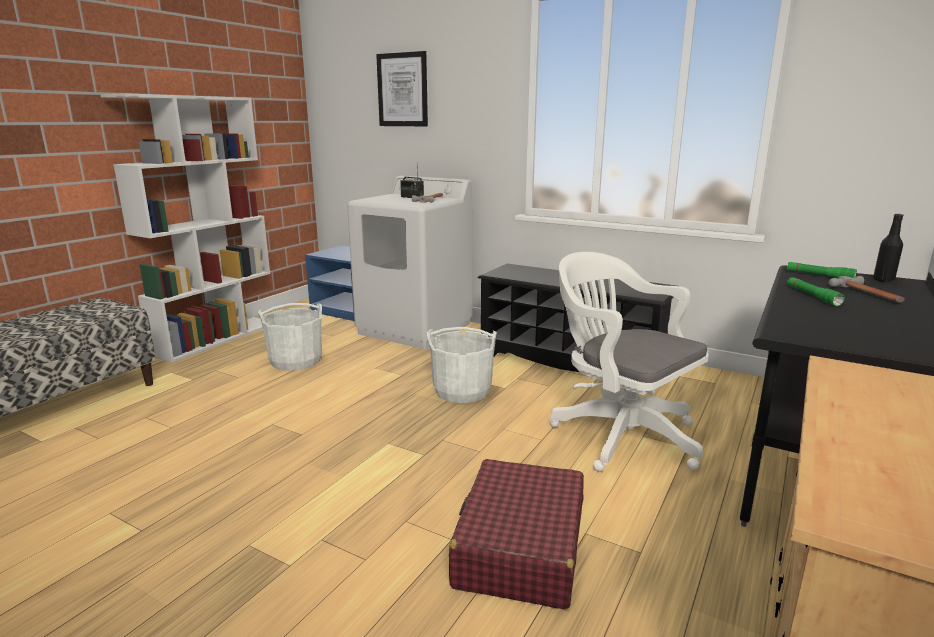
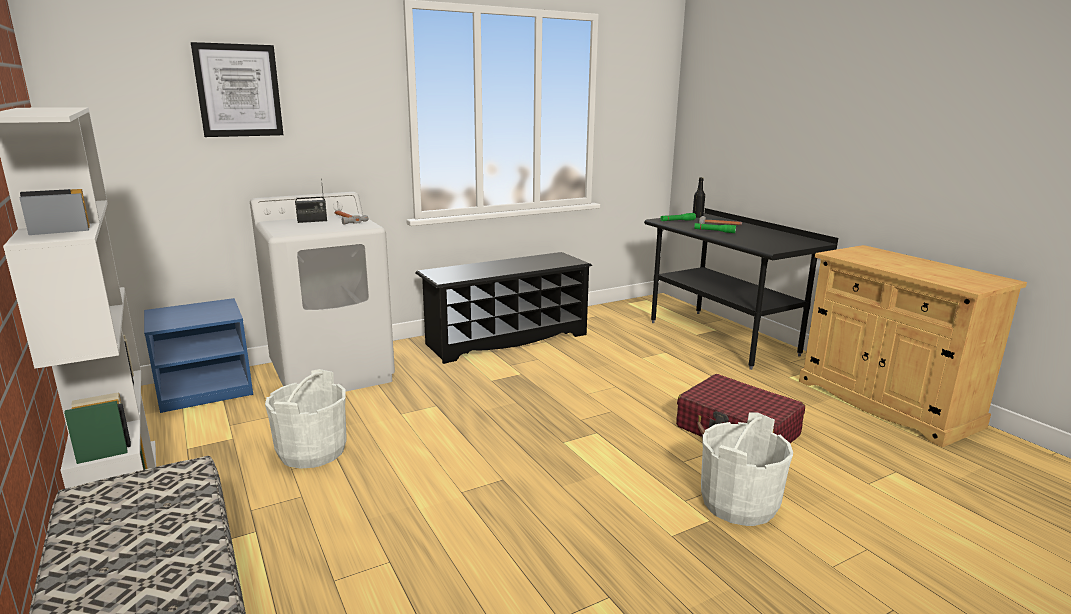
camera: 60 degrees left, 0 degrees up
white bucket [427,327,497,403] -> white bucket moved to [701,412,793,526]
white office chair [550,252,709,472] -> none

